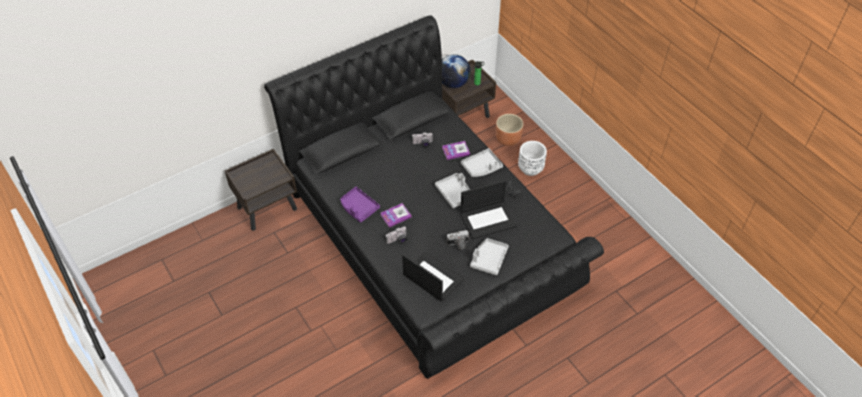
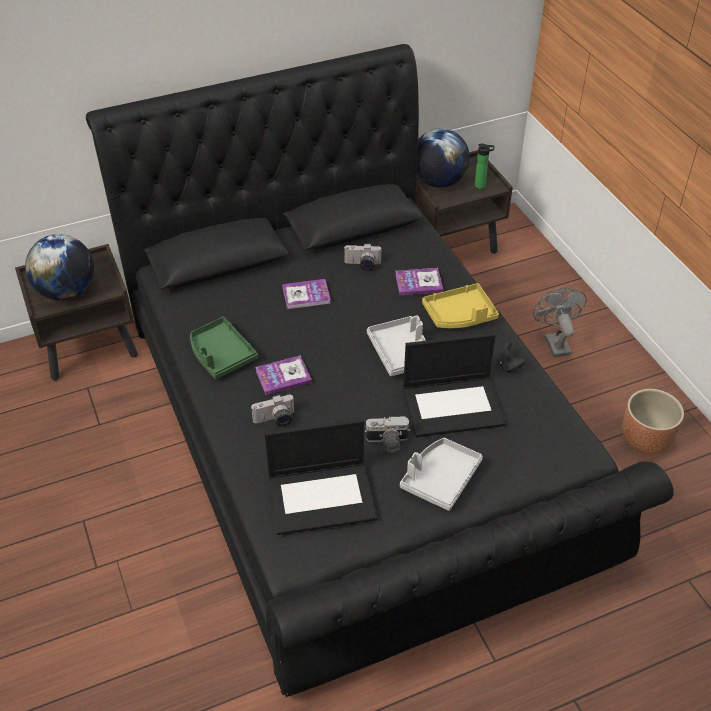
camera: 10 degrees right, 5 degrees down
purple tray [340,187,380,223] -> green tray [190,317,258,379]
laptop [402,252,464,302] -> laptop turned 120 degrees clockwise [265,419,377,535]
grey tray [461,148,503,177] -> yellow tray [422,283,499,328]
brown planter [496,114,524,146] -> brown planter moved to [622,389,684,454]
white planter [518,141,547,176] -> grey fan [533,288,587,357]
none -> globe [25,234,94,300]
none -> book [282,279,331,309]

